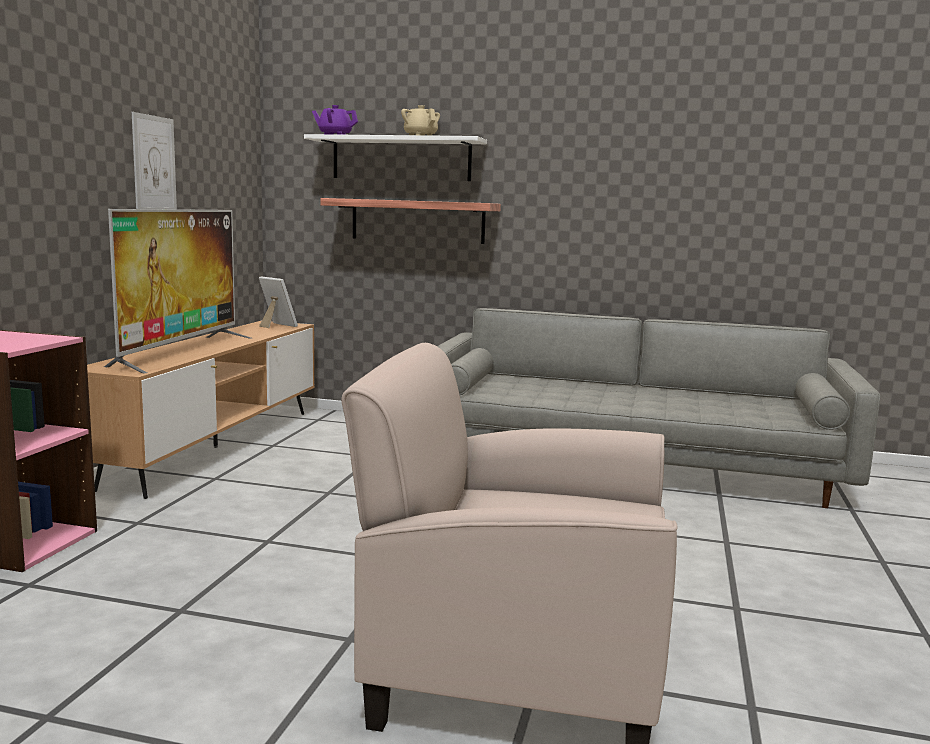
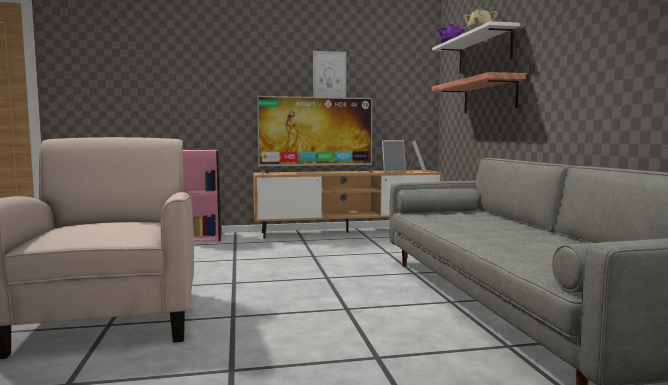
camera: 65 degrees right, 5 degrees down
none -> picture frame [382,141,406,172]

